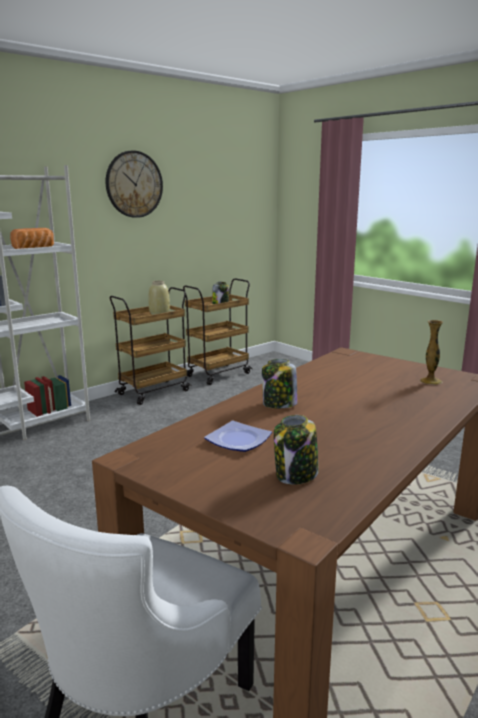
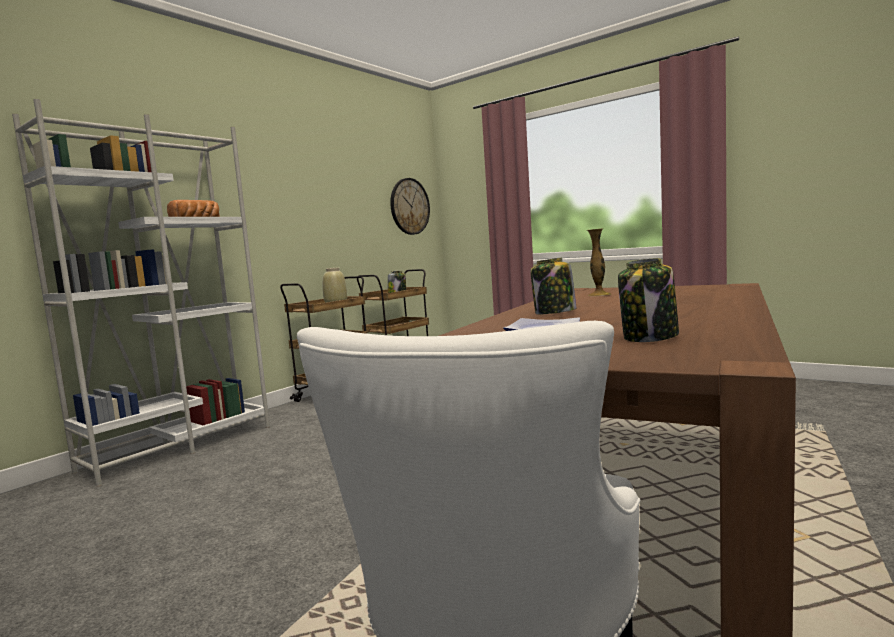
camera: 10 degrees left, 10 degrees down
wall clock [105,150,163,218] -> wall clock moved to [390,178,430,235]
vase [420,320,443,385] -> vase moved to [587,228,611,296]

